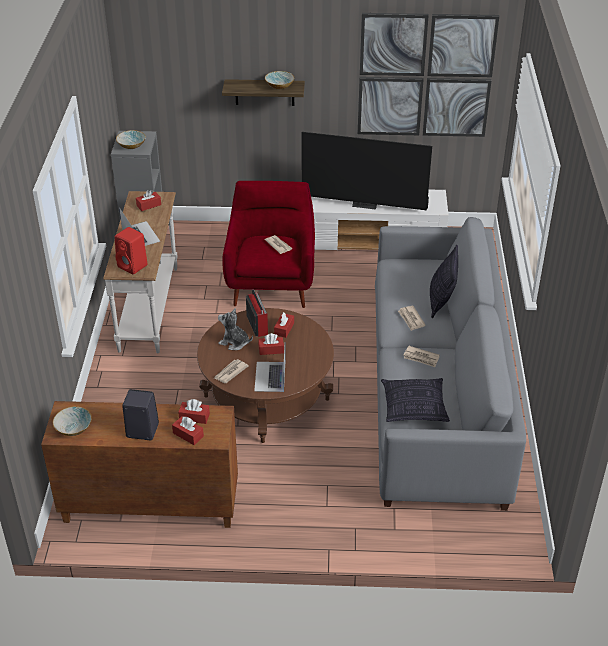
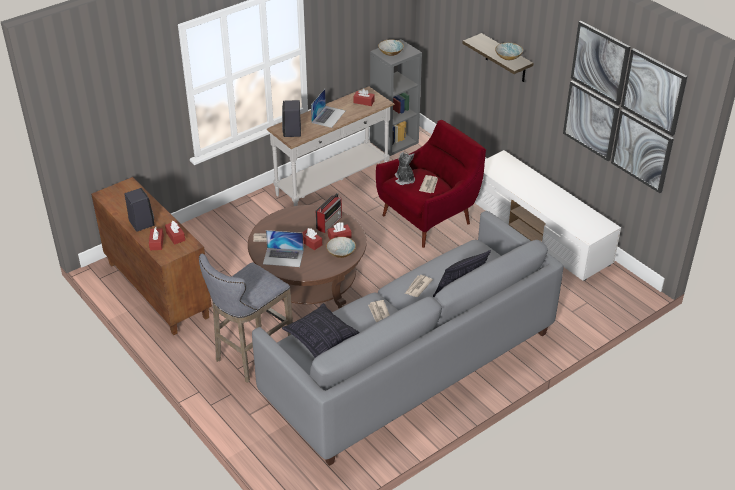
camera: 50 degrees right, 0 degrees up
bowl [52,406,92,436] -> bowl moved to [326,237,356,258]
red speaker [115,227,148,274] -> black speaker [282,100,301,137]
plush toy [218,308,253,350] -> plush toy moved to [395,152,415,185]
laptop [254,347,285,392] -> laptop turned 135 degrees counterclockwise [263,230,304,267]
television [302,132,432,210] -> none
none -> grey stool [199,254,293,382]

